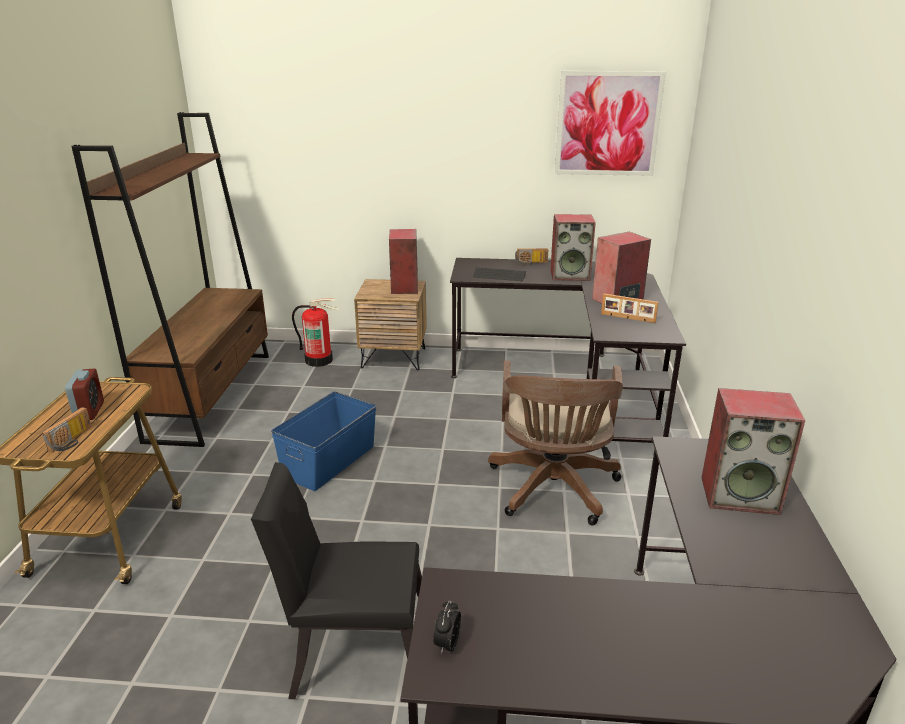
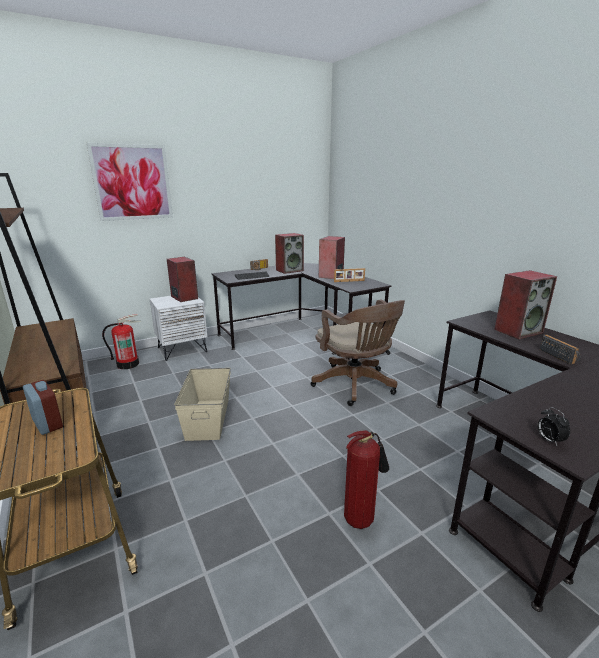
camera: 35 degrees left, 5 degrees down
radio [42,407,91,452] -> radio moved to [540,335,581,364]
black chair [251,462,422,699] -> fire extinguisher [344,430,389,529]
blue storage box [271,391,376,491] -> beige storage box [174,368,231,441]
brown nightstand [354,279,427,371] -> white nightstand [150,296,207,361]
picture [555,71,666,176] -> picture moved to [87,143,173,221]

